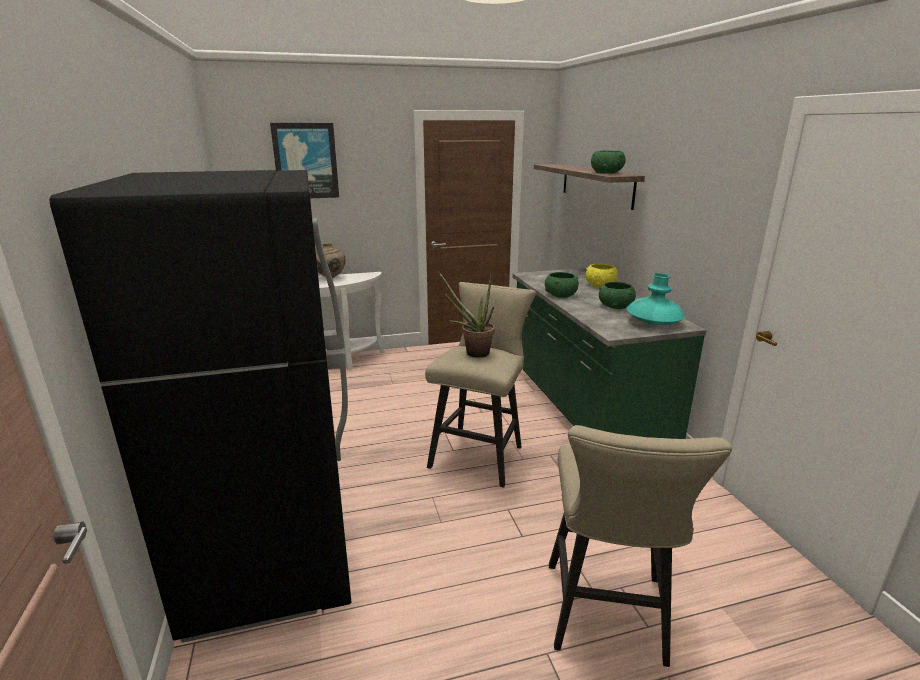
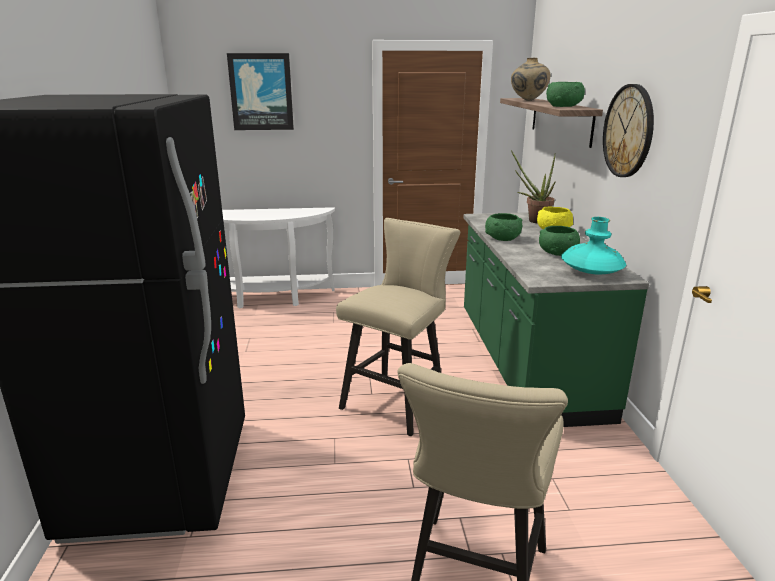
camera: 10 degrees right, 0 degrees up
beige vase [316,244,346,278] -> beige vase moved to [511,58,551,101]
potted plant [437,270,495,358] -> potted plant moved to [511,150,556,224]
none -> wall clock [603,84,654,177]

